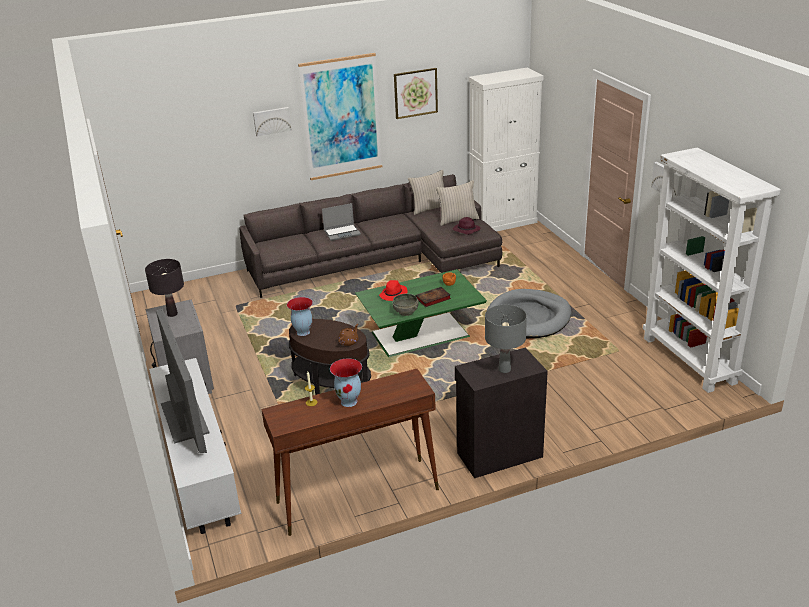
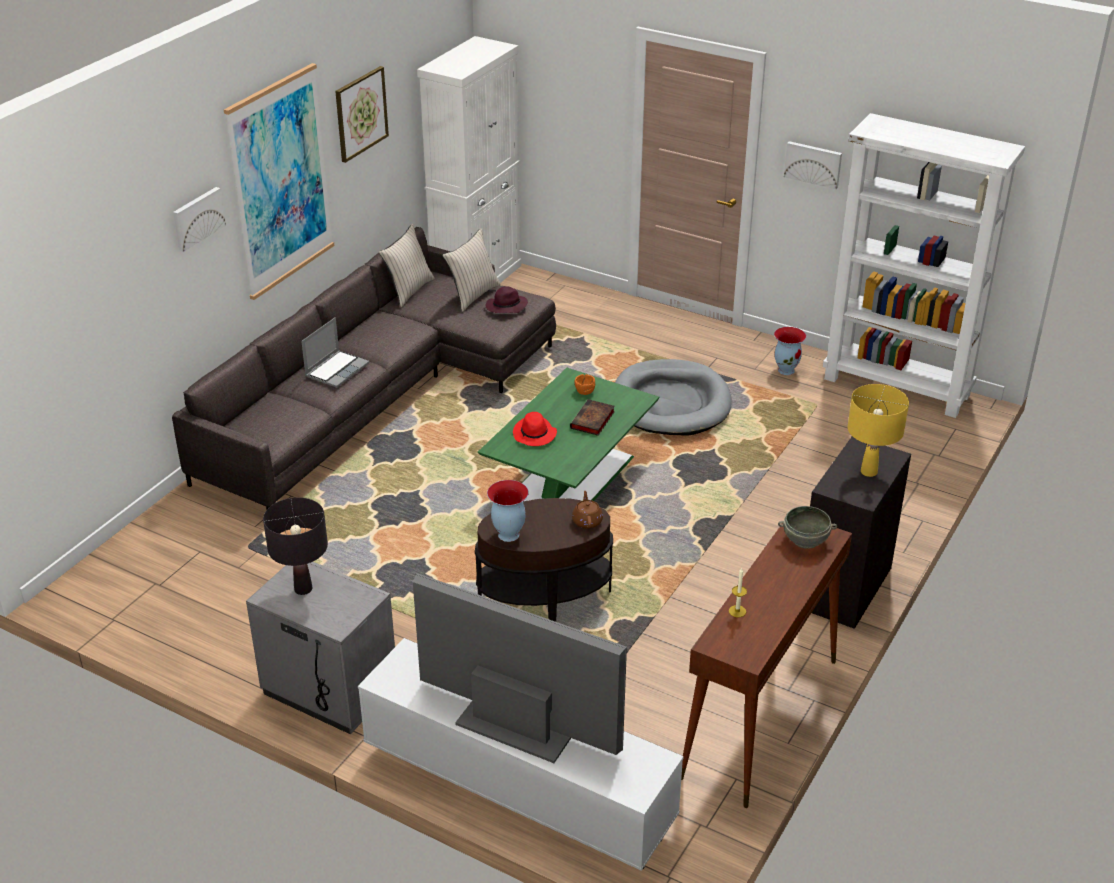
camera: 40 degrees left, 5 degrees up
vase [330,358,362,407] -> vase moved to [774,327,806,375]
grey bowl [392,294,418,316] -> grey bowl moved to [778,506,837,549]
grey table lamp [485,305,527,373] -> yellow table lamp [847,384,909,477]

